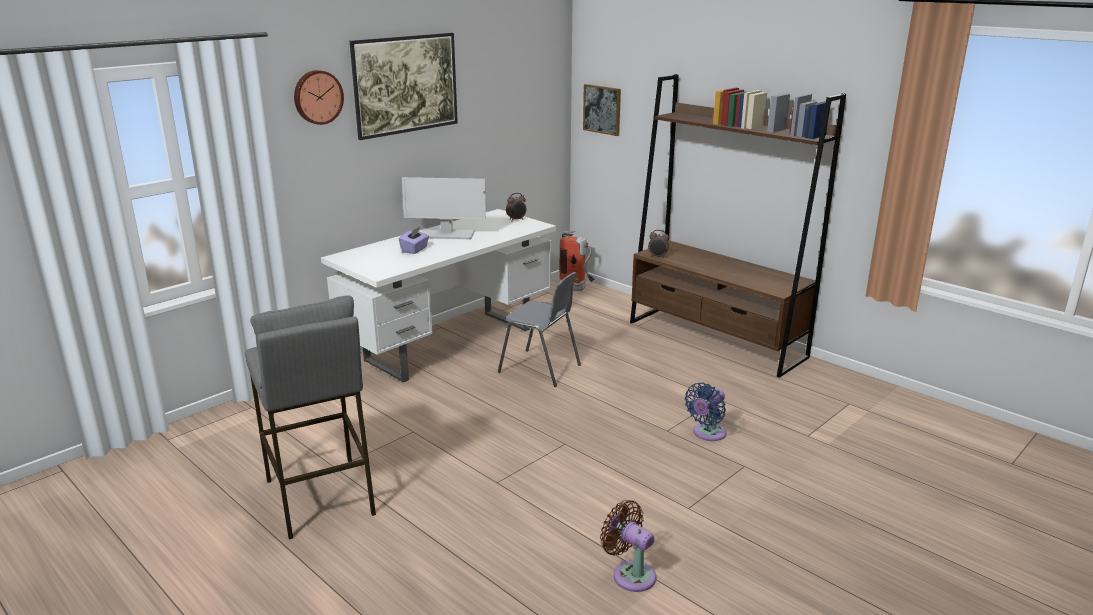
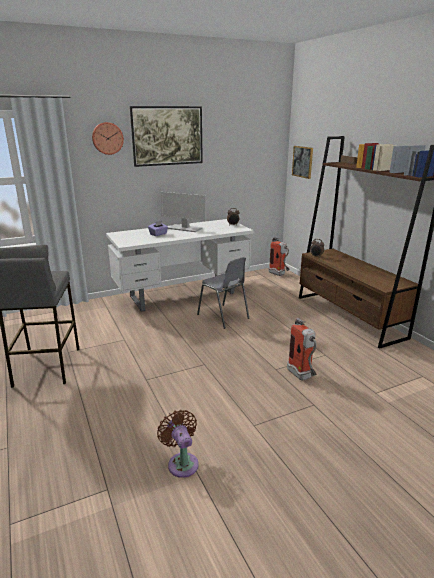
camera: 20 degrees right, 0 degrees up
blue fan [685,382,727,441] -> fire extinguisher [287,318,317,381]

